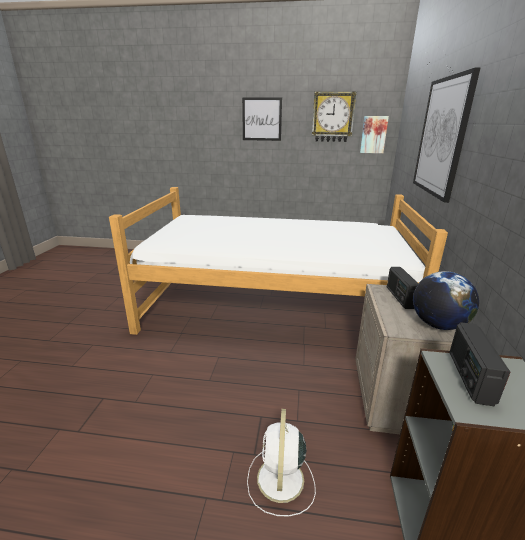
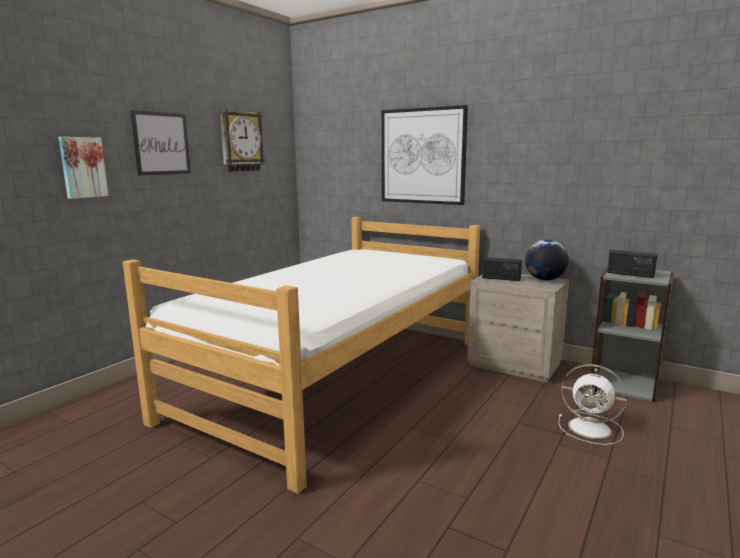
camera: 65 degrees left, 10 degrees down
picture [360,116,389,153] -> picture moved to [58,137,109,199]

